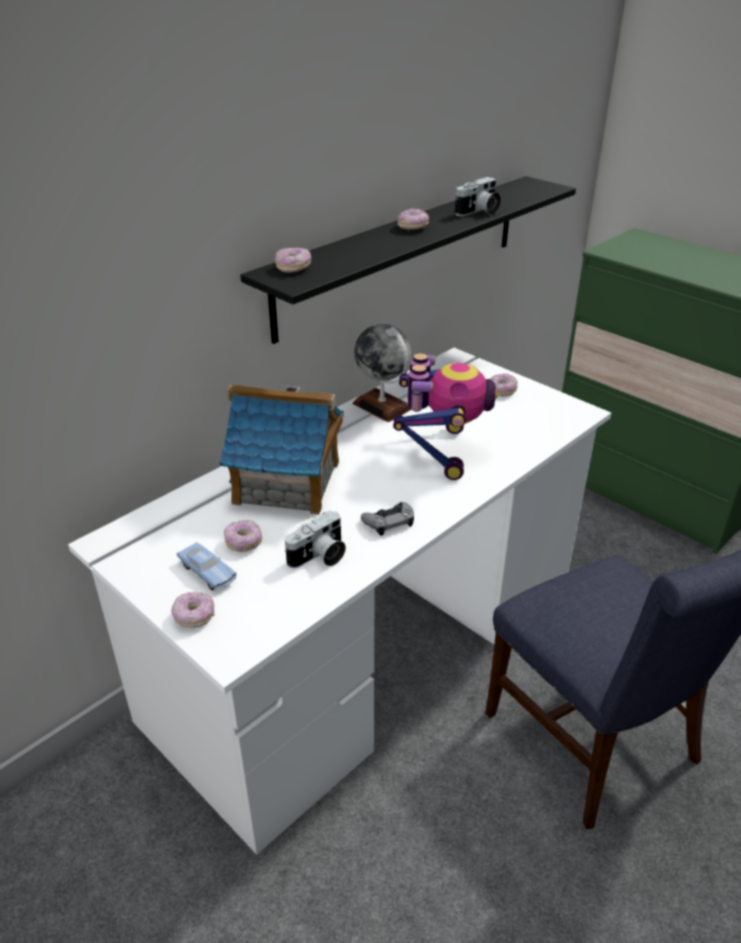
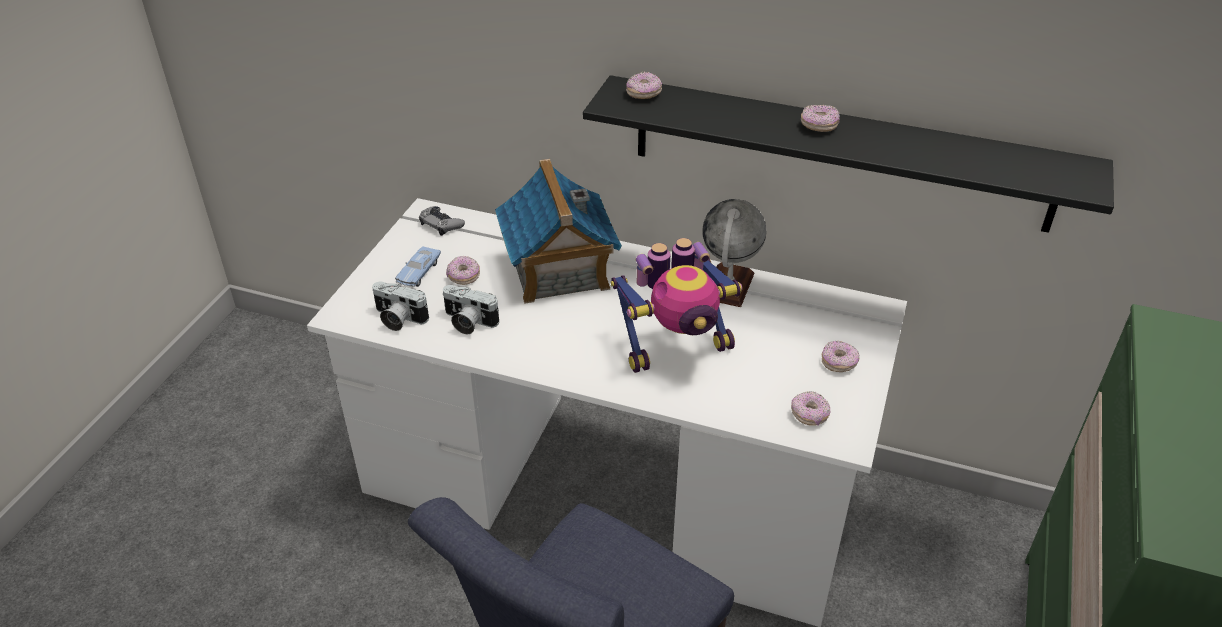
camera: 65 degrees right, 5 degrees up
donut [171,592,214,628] -> donut moved to [791,391,830,426]
grey game controller [361,502,414,536] -> grey game controller moved to [419,206,465,236]
camera [455,177,501,216] -> camera moved to [372,282,429,331]

